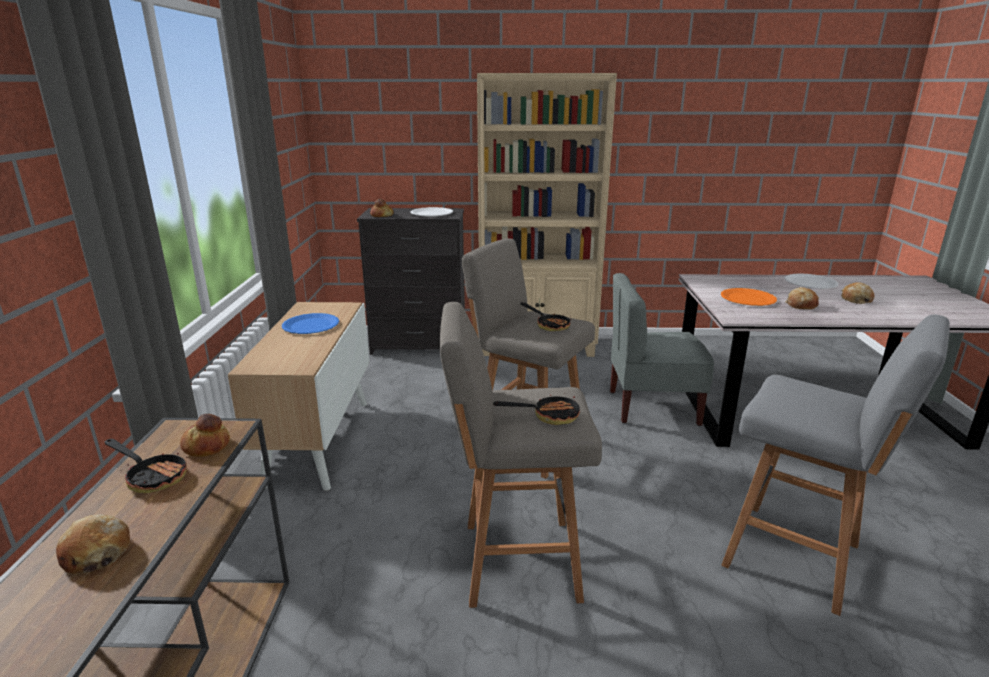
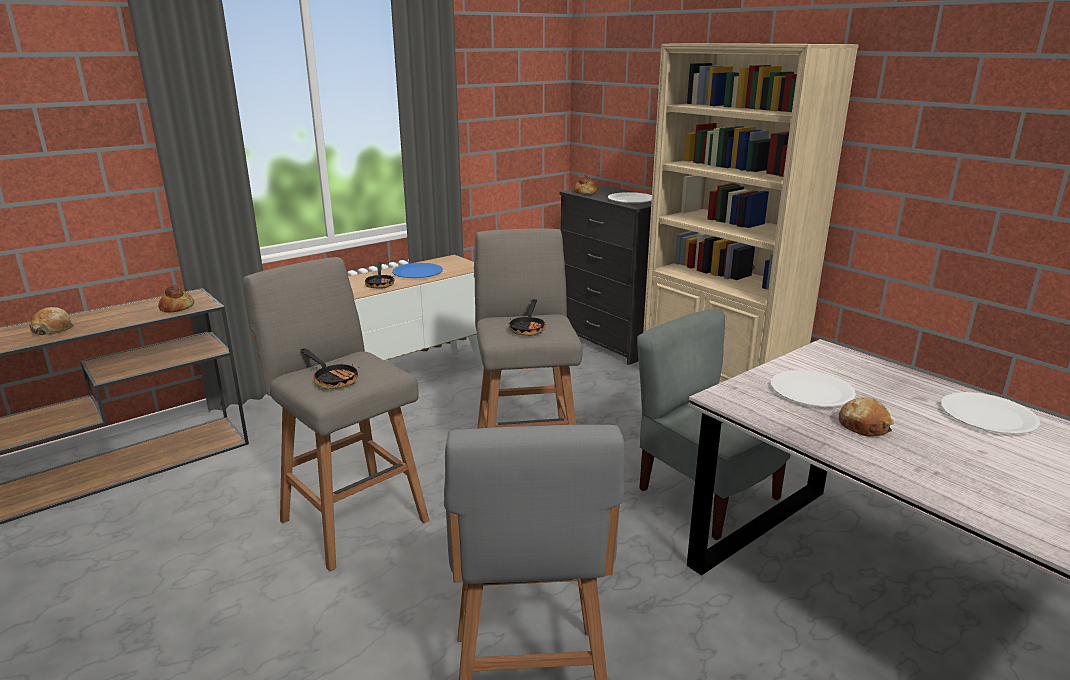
camera: 50 degrees right, 0 degrees up
frying pan [105,439,188,493] -> frying pan moved to [365,262,395,288]
orange plate [721,288,777,306] -> white plate [771,370,856,407]
bread [841,282,875,304] -> none

